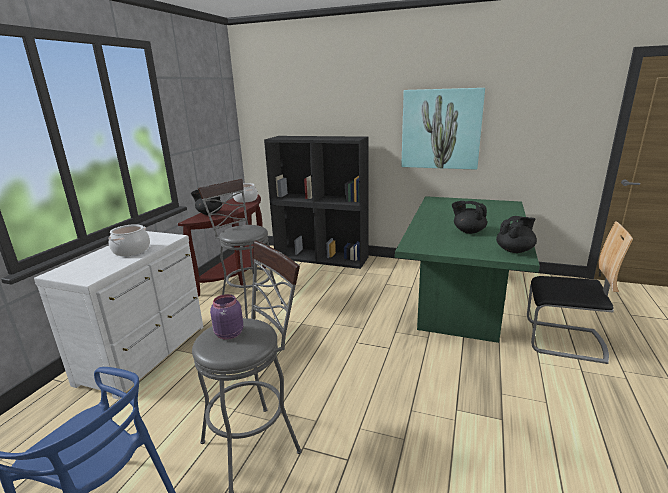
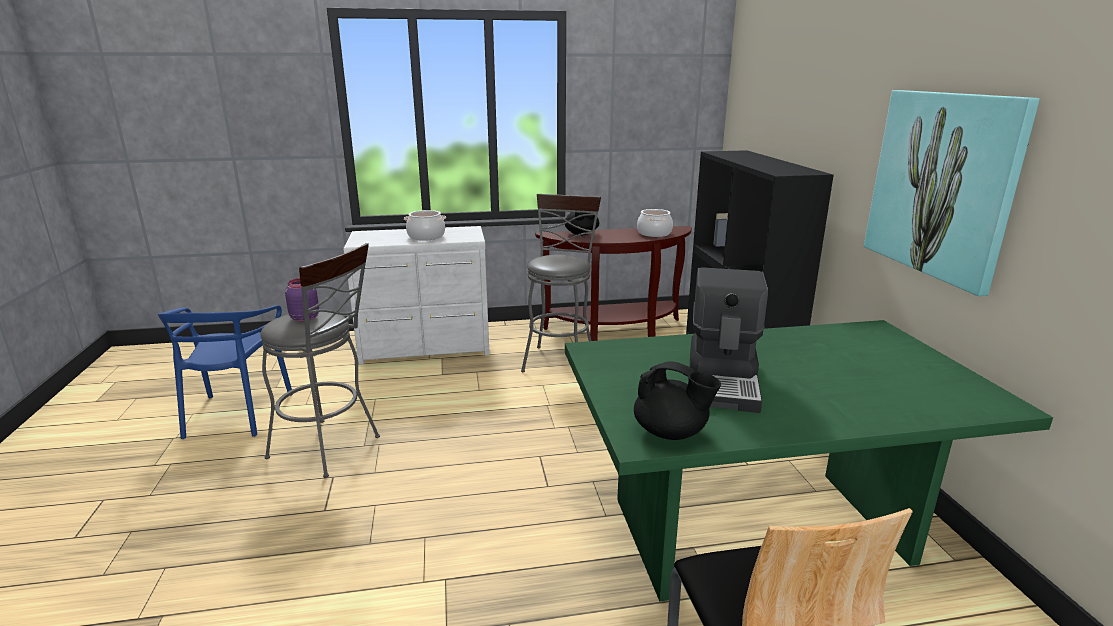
camera: 60 degrees right, 0 degrees up
black teapot [452,201,487,234] -> coffee machine [690,267,768,413]

